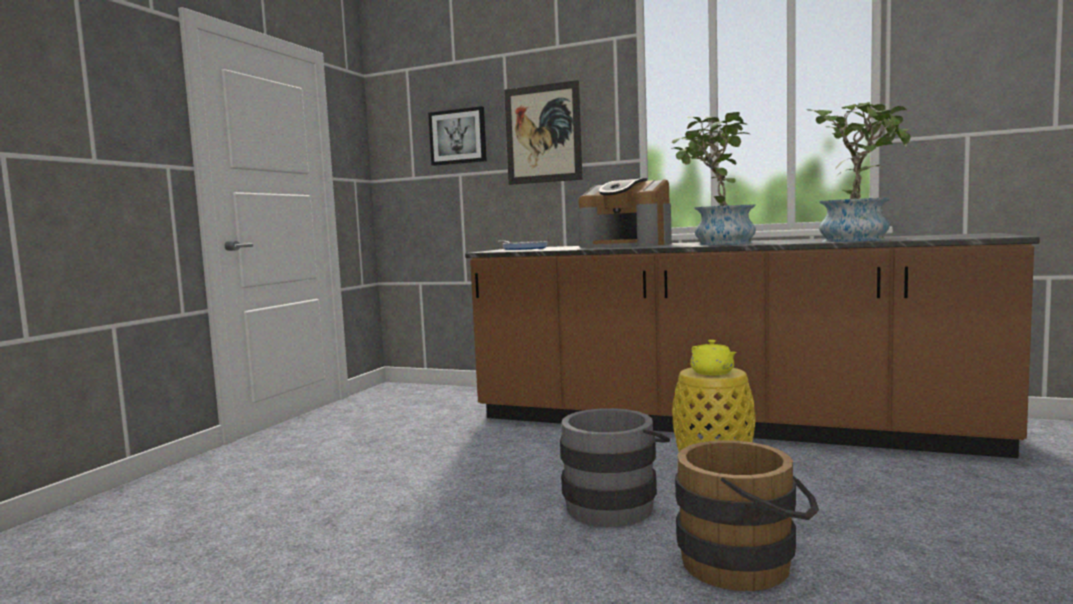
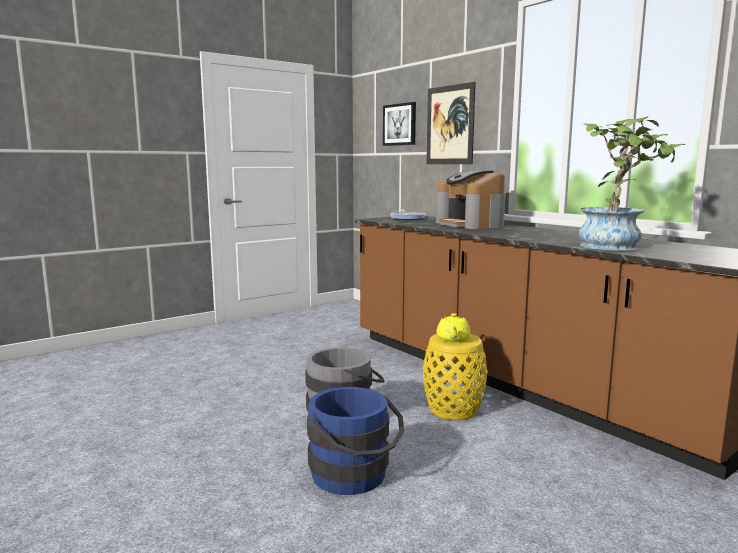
camera: 30 degrees right, 5 degrees up
potted plant [671,112,756,245] -> none
brown bucket [675,440,819,591] -> blue bucket [307,387,404,495]

